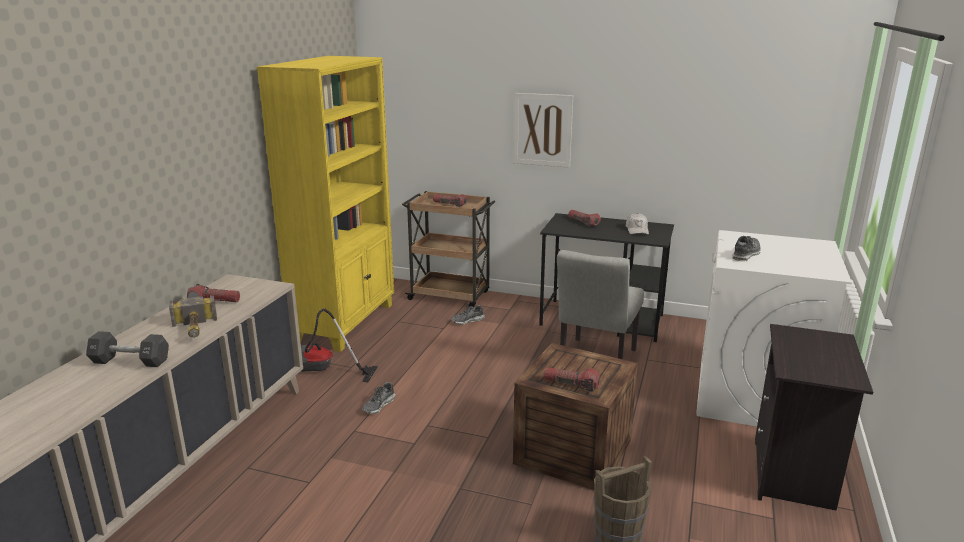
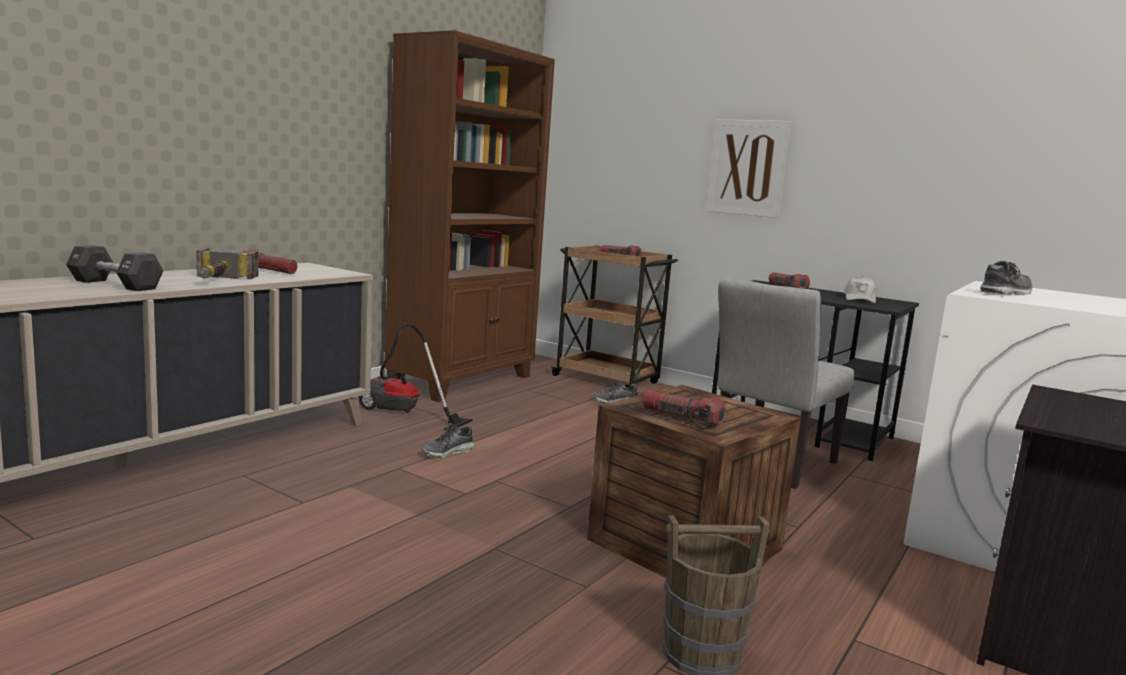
camera: 15 degrees right, 10 degrees down
yellow bookcase [257,56,394,352] -> brown bookcase [385,30,555,402]

